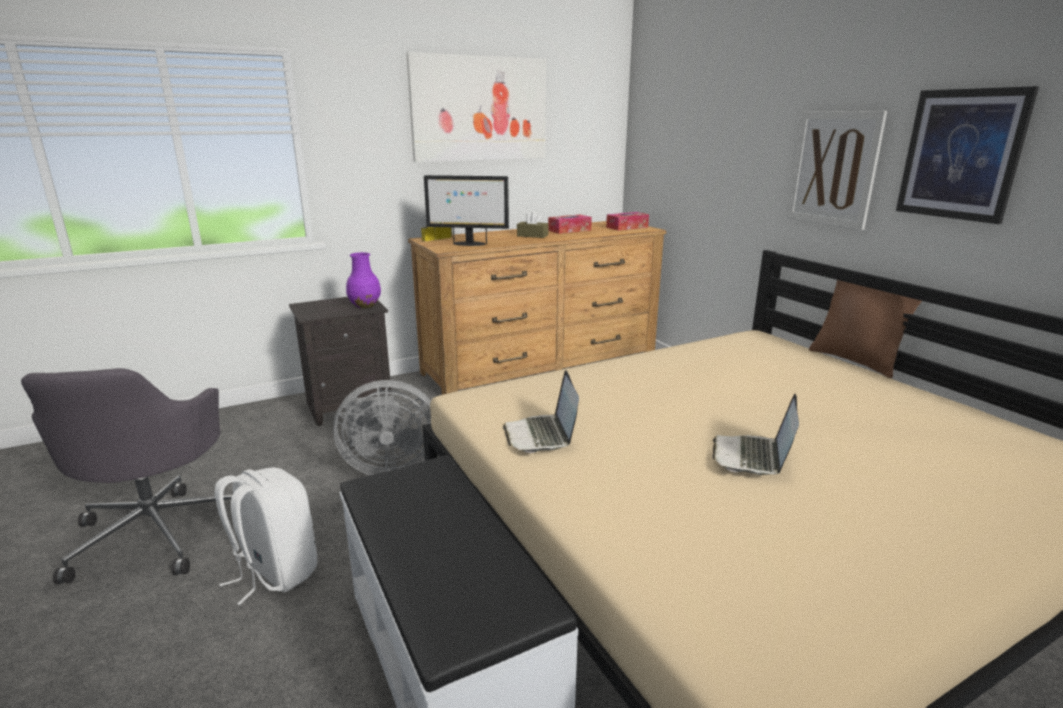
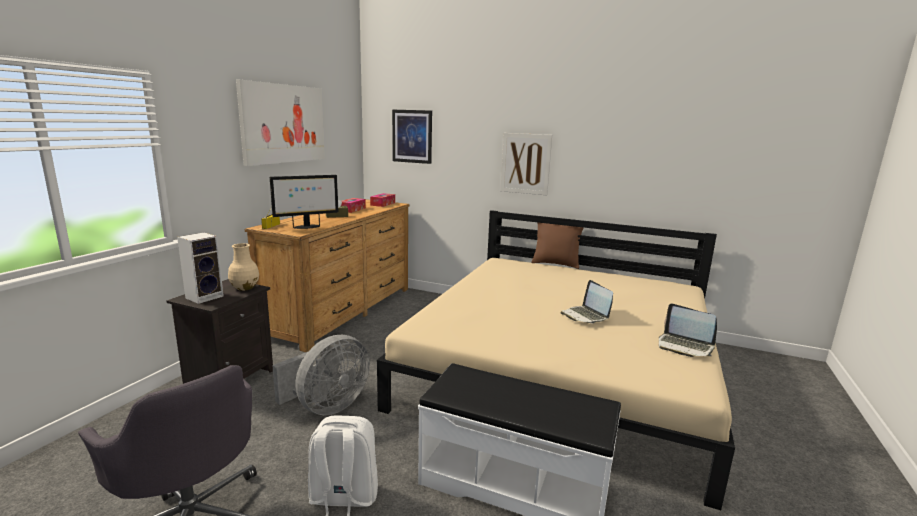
camera: 40 degrees left, 5 degrees down
purple vase [346,252,381,308] -> beige vase [228,243,259,291]
laptop [503,370,579,453] -> laptop moved to [659,303,717,357]
picture [896,86,1039,224] -> picture moved to [392,110,432,164]
none -> speaker [177,232,224,304]

